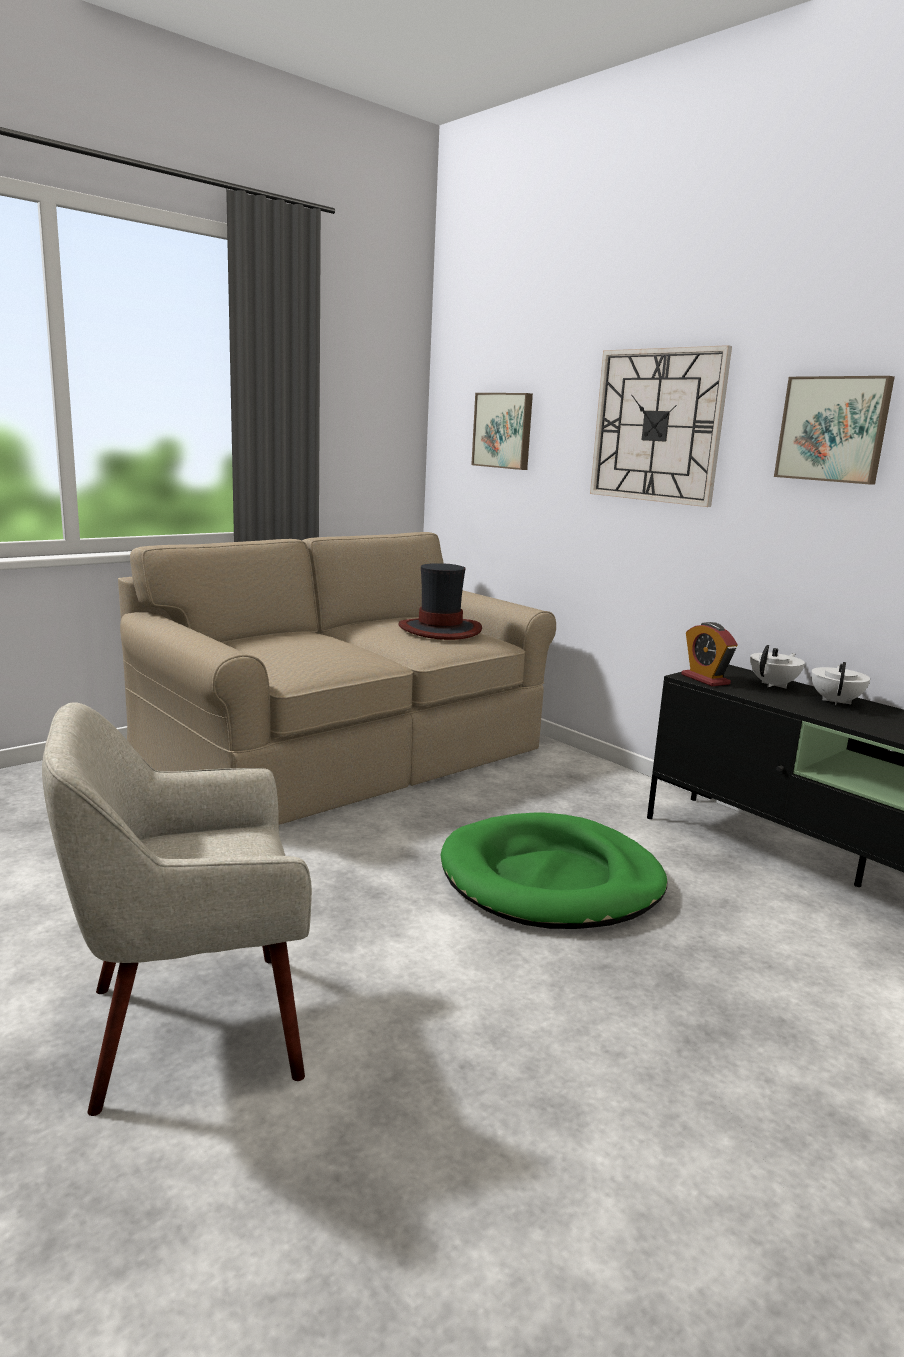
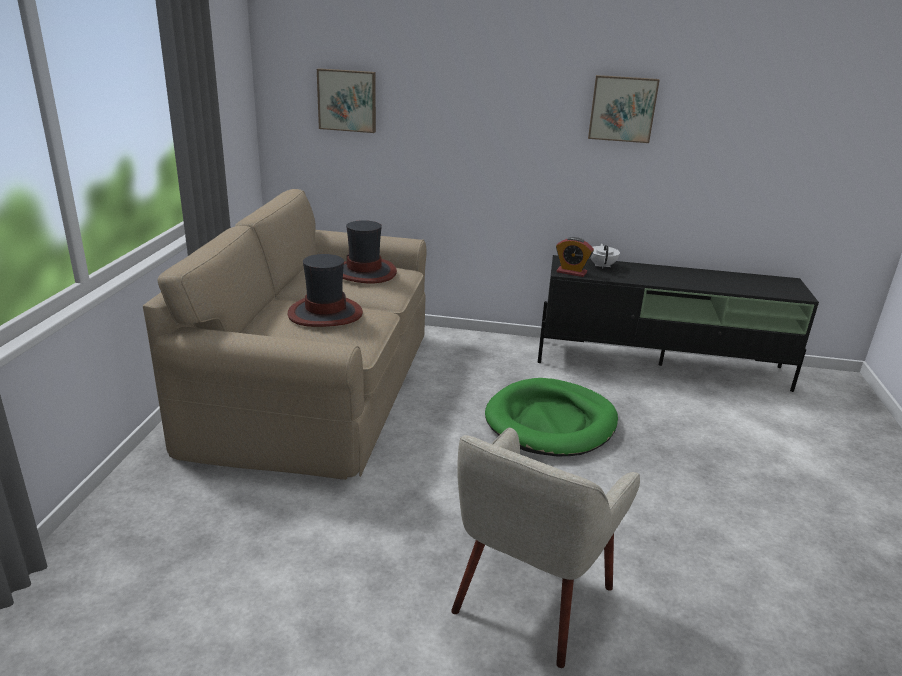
camera: 40 degrees left, 10 degrees up
wall clock [590,345,732,507] -> none
white teapot [811,662,870,705] -> none
none -> hat [288,254,363,327]

